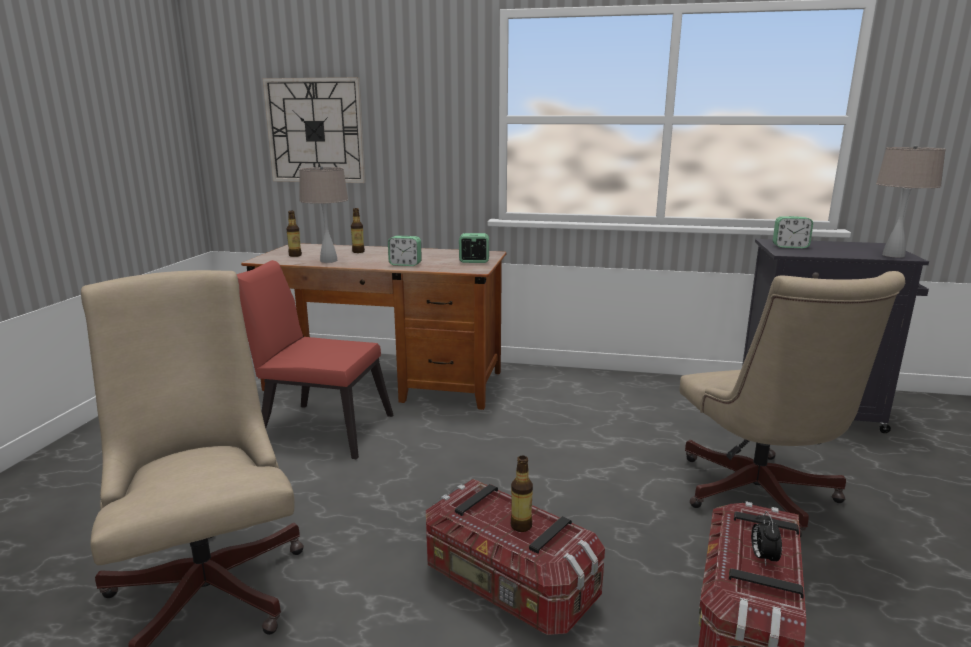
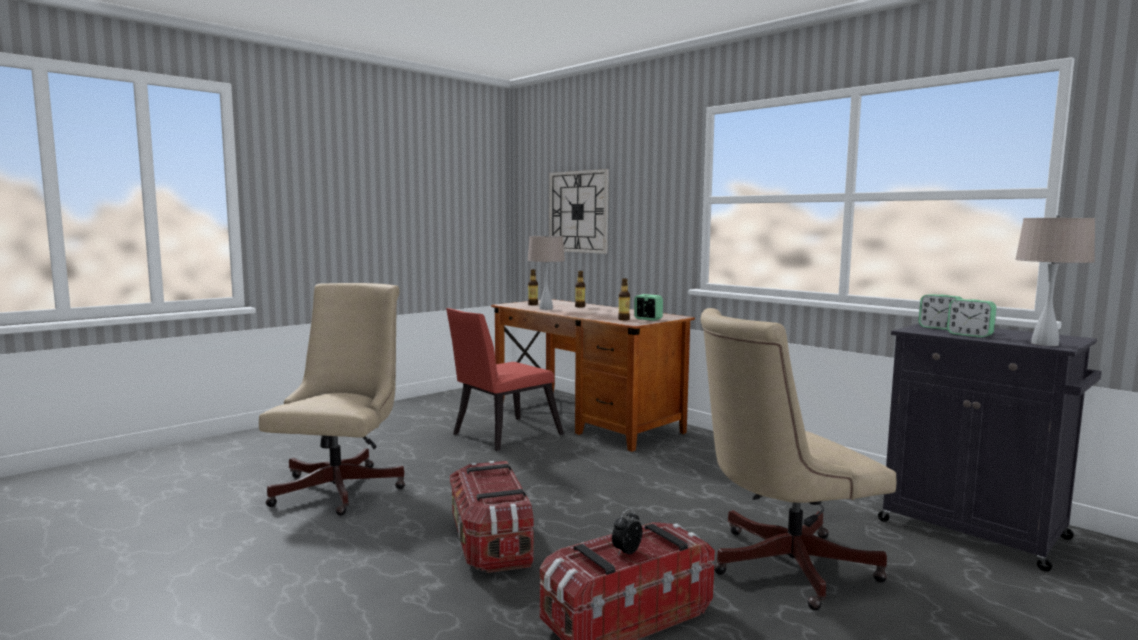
camera: 35 degrees right, 10 degrees down
red chair [237,260,393,459] -> red chair turned 90 degrees counterclockwise [446,308,564,451]
alarm clock [388,236,422,266] -> alarm clock moved to [947,299,996,338]
bottle [510,456,533,532] -> bottle moved to [618,278,630,320]
beige office chair [680,271,905,538] -> beige office chair turned 45 degrees clockwise [700,308,896,611]

